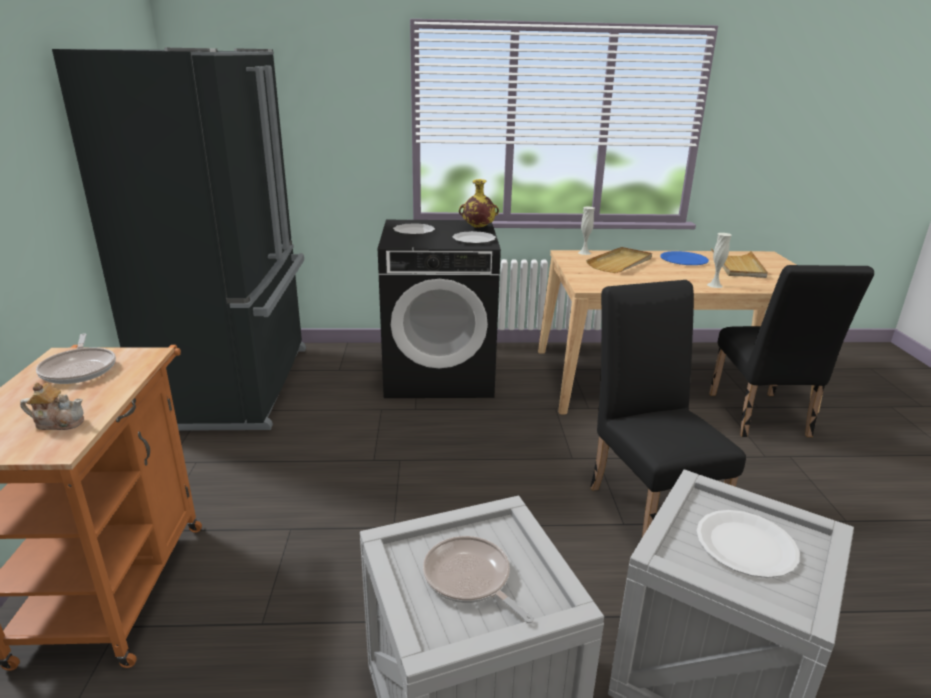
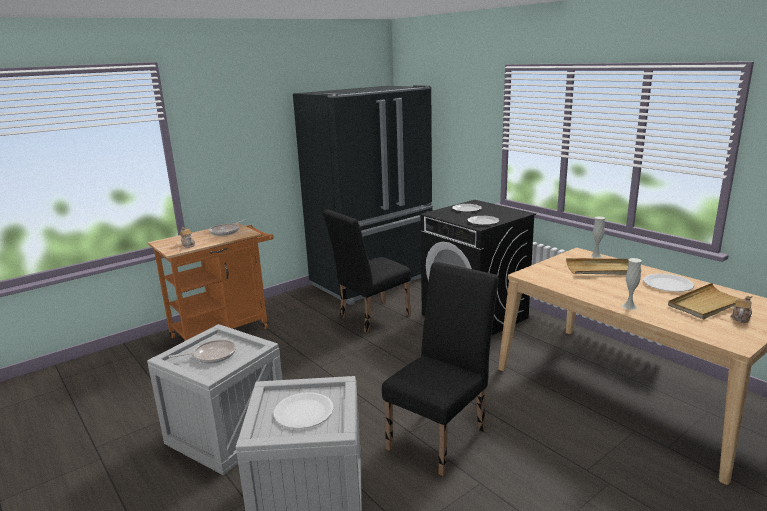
camera: 55 degrees right, 5 degrees down
frying pan [423,536,534,623] -> frying pan turned 60 degrees clockwise [169,340,236,364]
yellow vase [459,179,499,228] -> none
blue plate [660,251,709,265] -> white plate [643,274,694,292]
black chair [709,265,874,437] -> black chair moved to [323,209,411,333]
none -> teapot [730,296,752,323]

